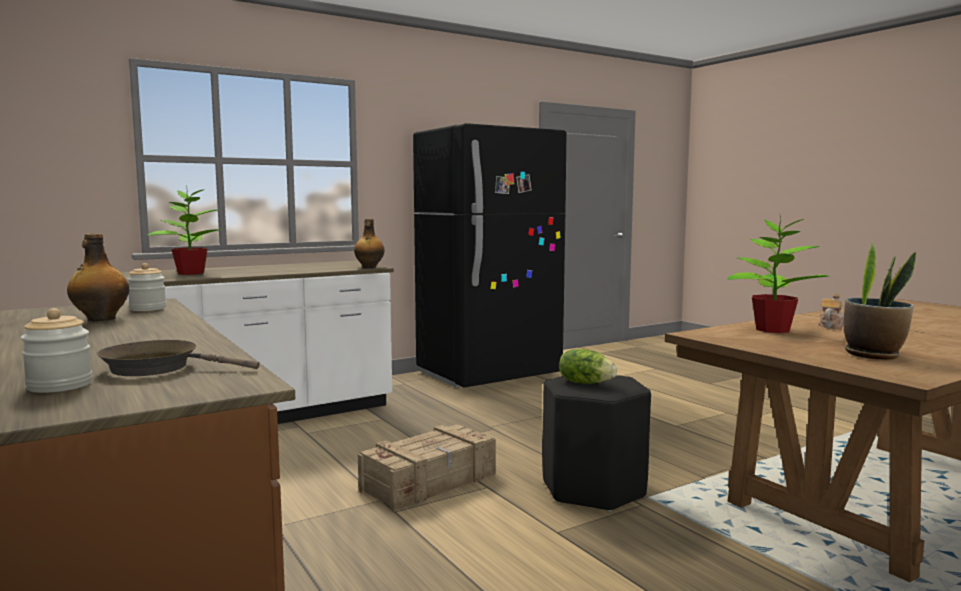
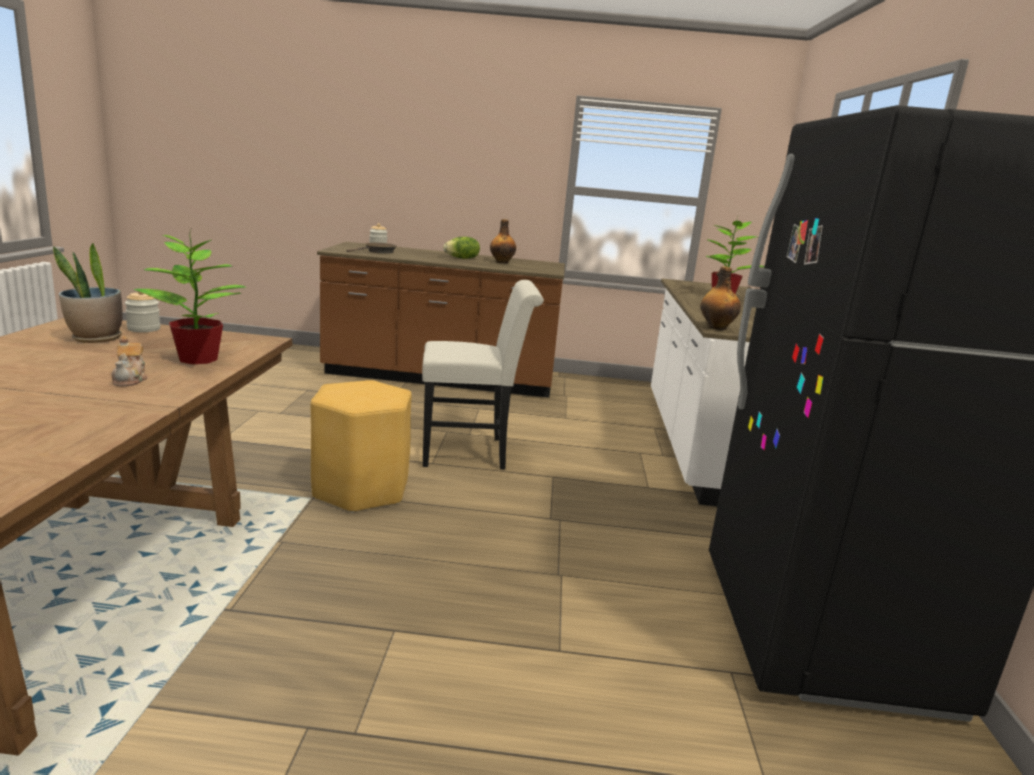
camera: 125 degrees right, 10 degrees up
jar [127,263,166,311] -> jar moved to [125,291,161,332]
crate [358,424,496,512] -> white chair [422,280,544,470]
black stool [542,375,651,512] -> yellow stool [311,380,412,513]
lettuce [559,349,617,384] -> lettuce moved to [443,237,480,259]

